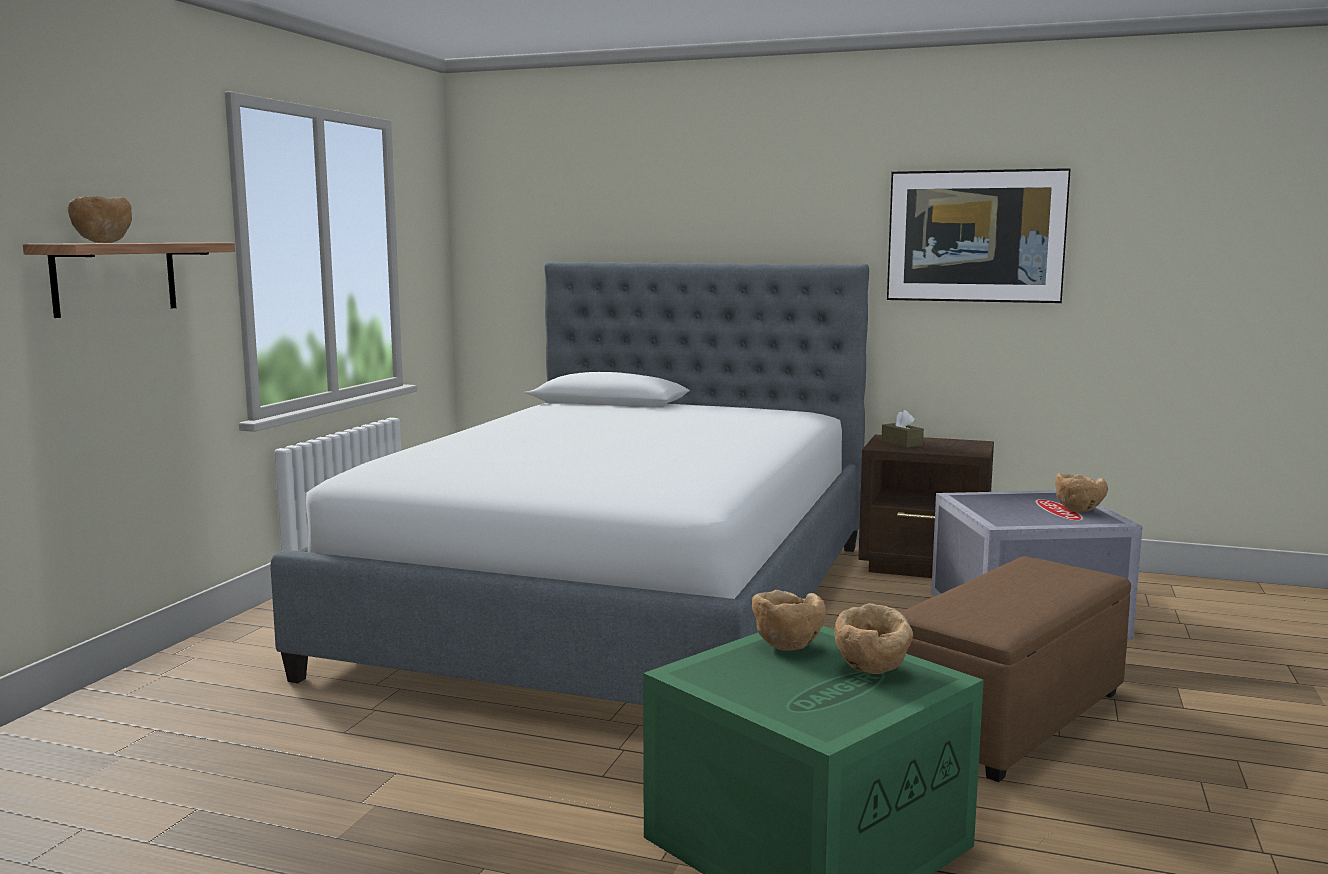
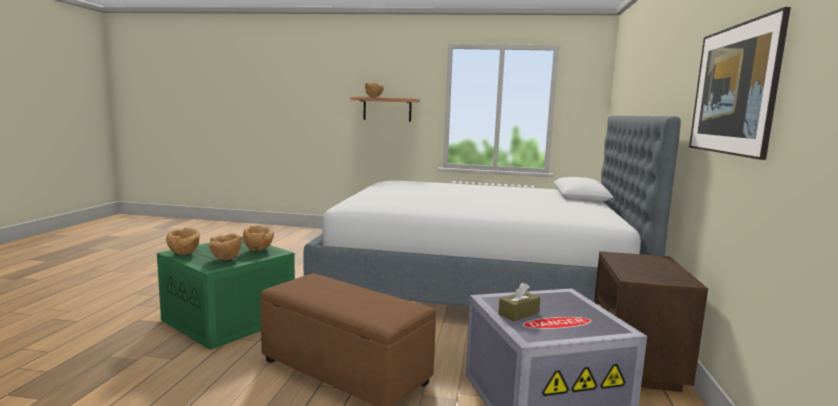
camera: 80 degrees right, 0 degrees up
brown tissue box [881,410,924,447] -> brown tissue box moved to [498,283,540,321]
brown bowl [1055,473,1108,513] -> brown bowl moved to [166,228,200,255]

